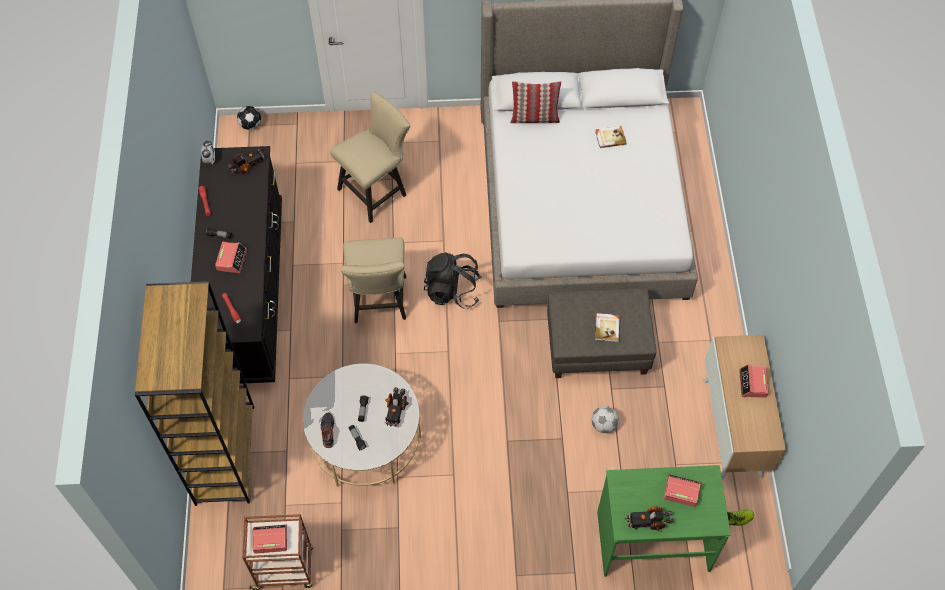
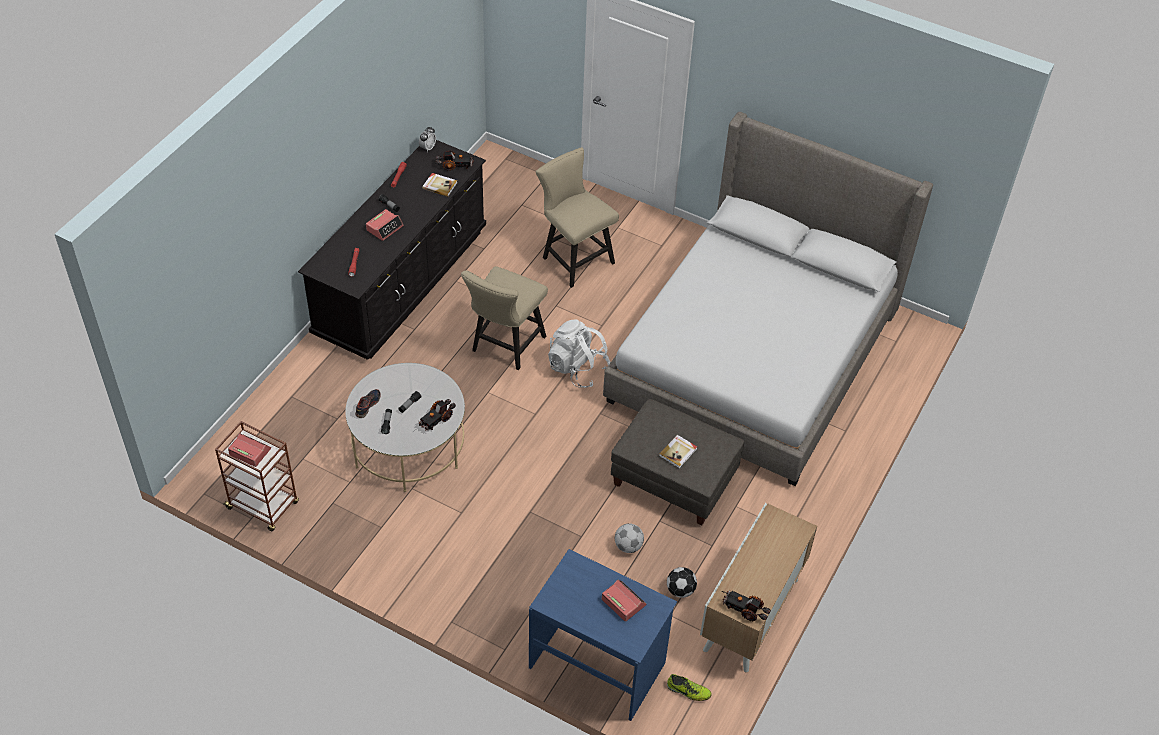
camera: 30 degrees right, 10 degrees down
brown bookcase [135,281,254,506] -> none
football [237,106,261,130] -> football moved to [667,567,697,598]
beige chair [330,91,410,223] -> beige chair turned 120 degrees counterclockwise [536,147,619,288]
black backpack [424,253,482,309] -> white backpack [548,319,611,388]
pillow [510,81,561,123] -> none
book [595,126,627,148] -> book moved to [422,173,457,197]
green desk [597,465,731,577] -> blue desk [529,549,677,721]
toy truck [624,506,673,531] -> toy truck moved to [722,590,771,621]
alarm clock [739,365,769,398] -> none

